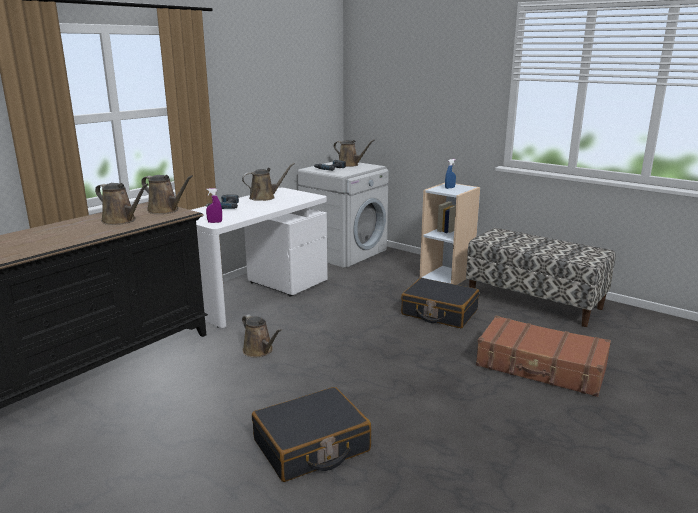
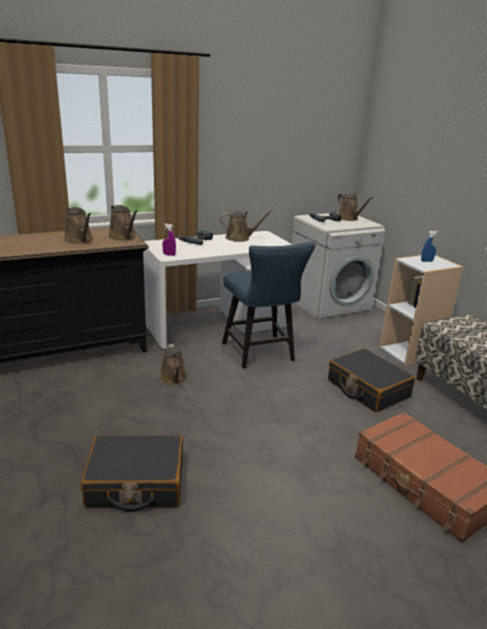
camera: 25 degrees right, 5 degrees up
none -> blue chair [222,242,315,369]

